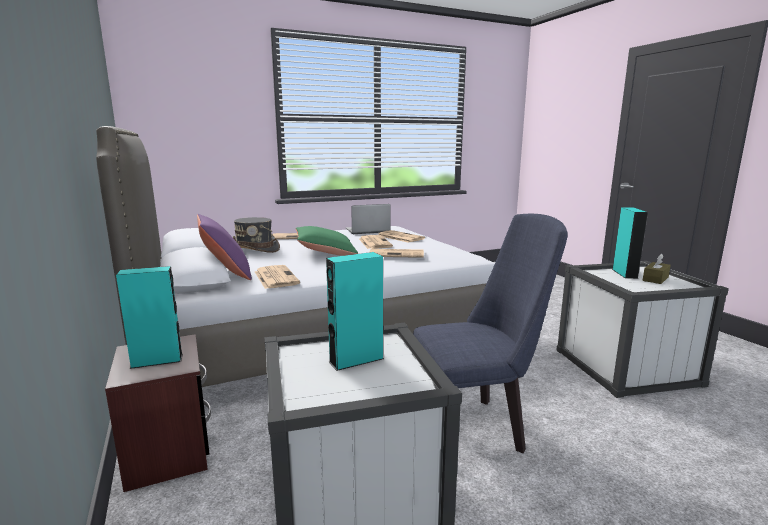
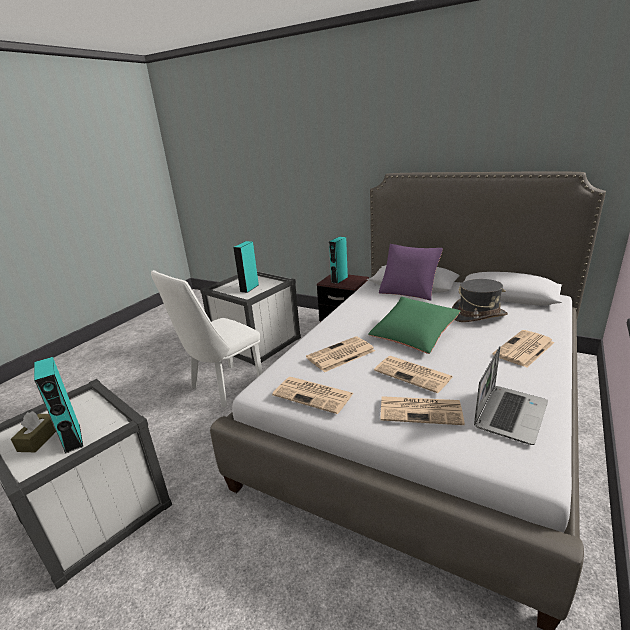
camera: 145 degrees right, 10 degrees up
newspaper [255,265,300,289] -> newspaper moved to [272,377,353,414]
blue chair [413,214,568,453] -> white chair [151,270,263,407]

